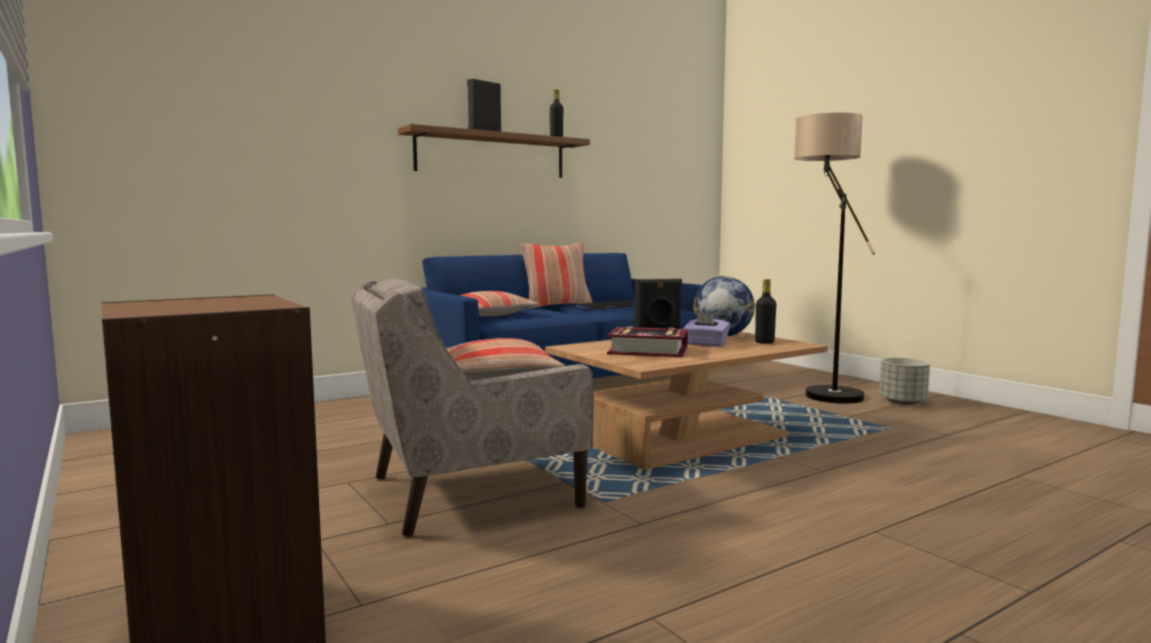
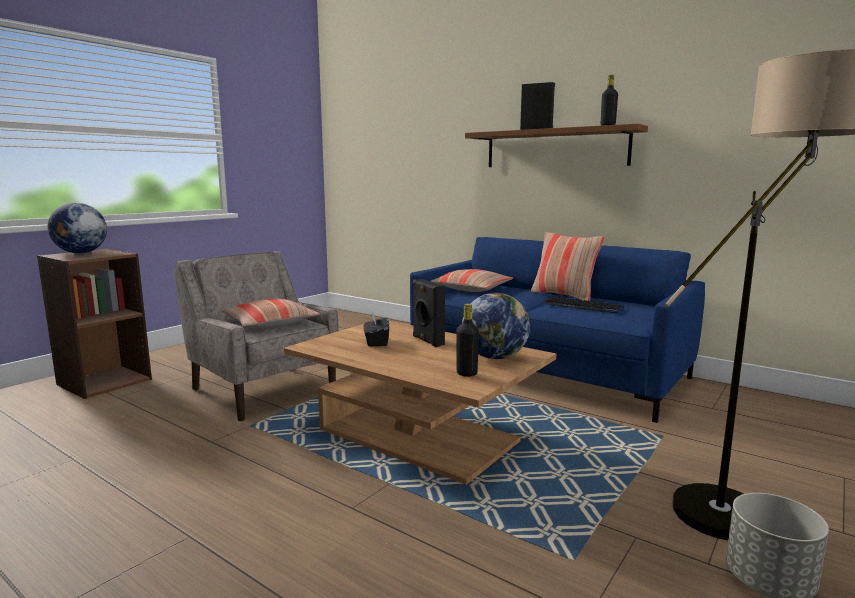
camera: 70 degrees right, 5 degrees up
book [607,326,688,357] -> black tissue box [363,311,389,347]
purple tissue box [684,313,730,347] -> none
none -> globe [47,203,107,253]

